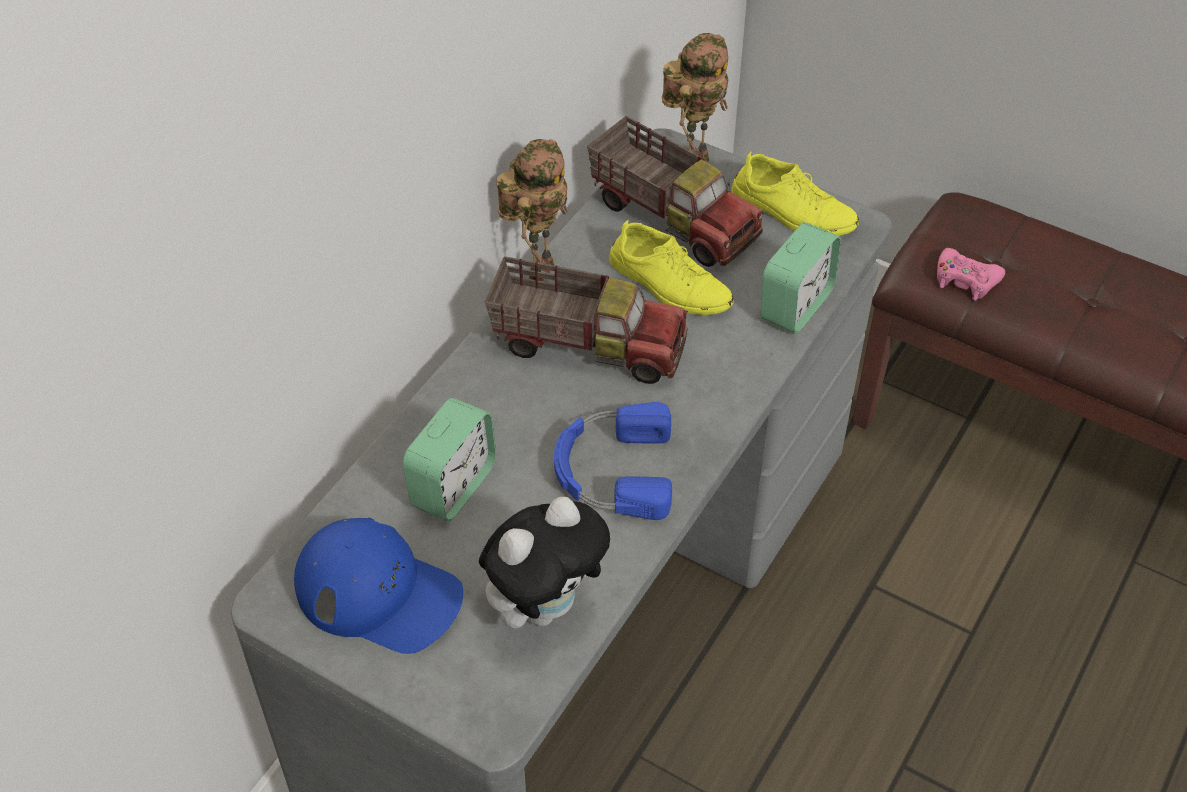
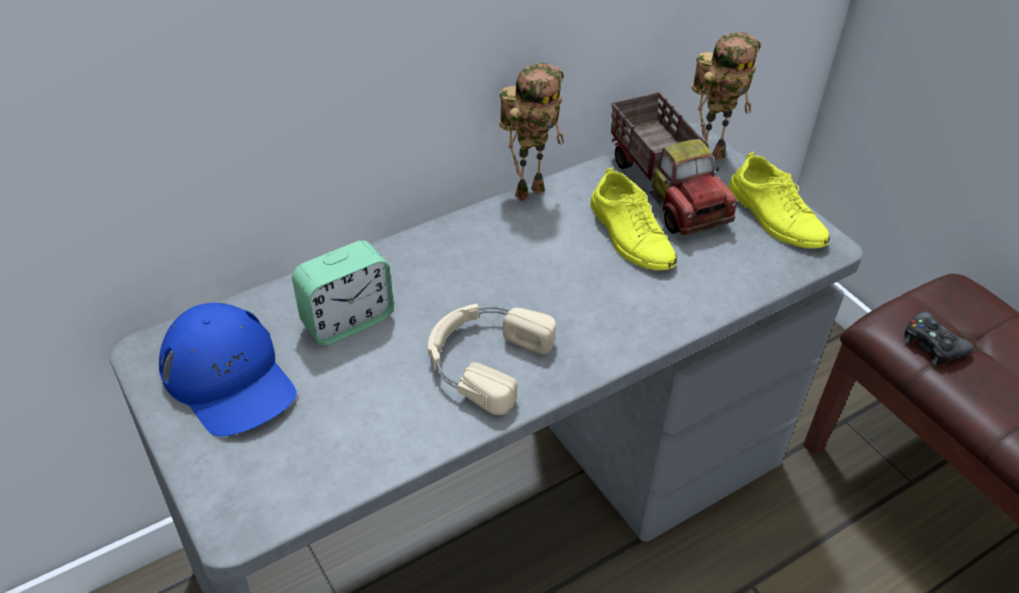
camera: 25 degrees right, 5 degrees down
plush toy [479,497,610,629] -> none
toy truck [484,256,688,384] -> none
blue headphones [554,402,672,520] -> beige headphones [428,304,556,415]
alarm clock [760,222,841,334] -> none
pink game controller [937,248,1005,301] -> black game controller [904,311,974,365]

